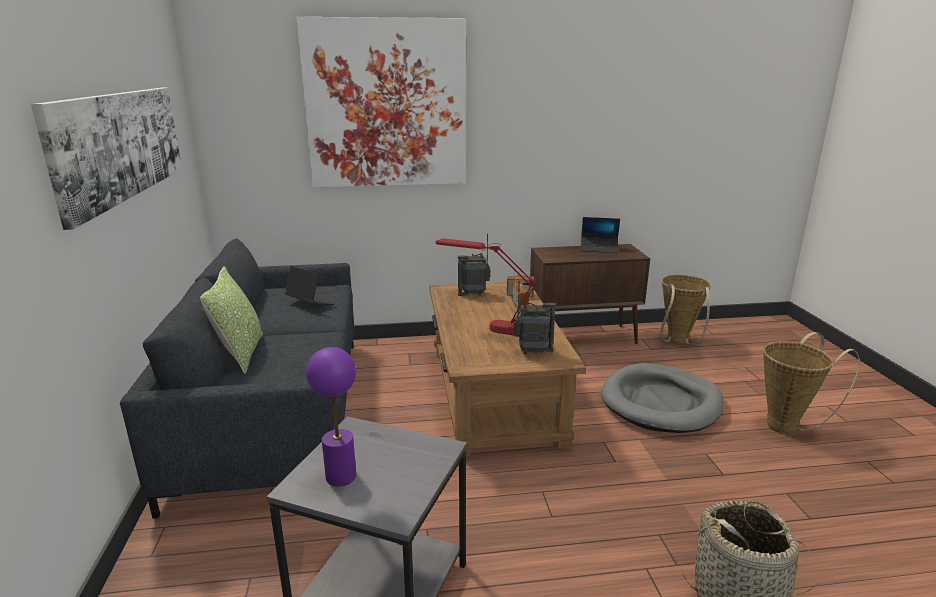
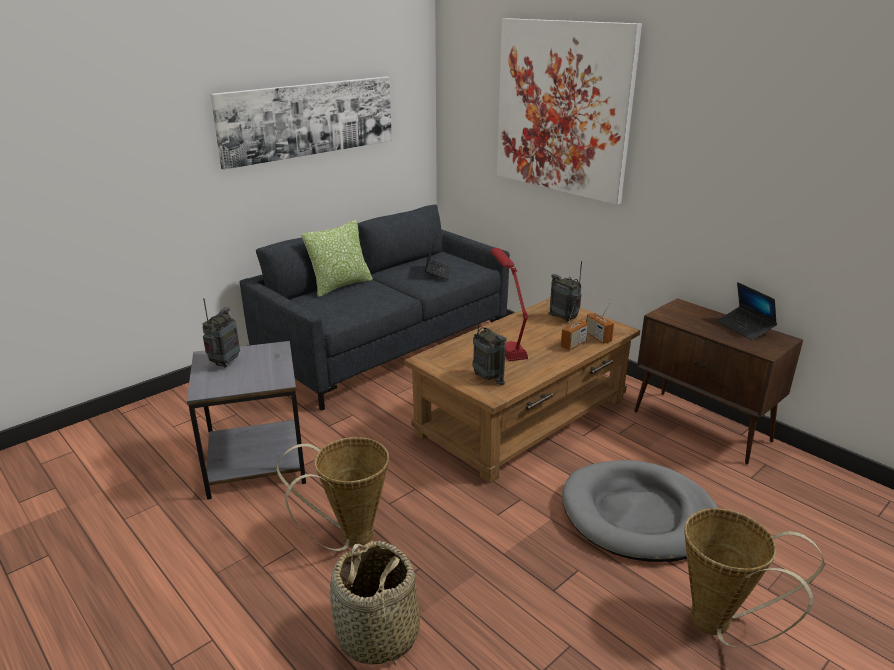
camera: 55 degrees right, 5 degrees up
purple table lamp [306,347,356,486] -> radio [203,298,240,367]
basket [660,274,711,344] -> basket moved to [276,437,389,551]

